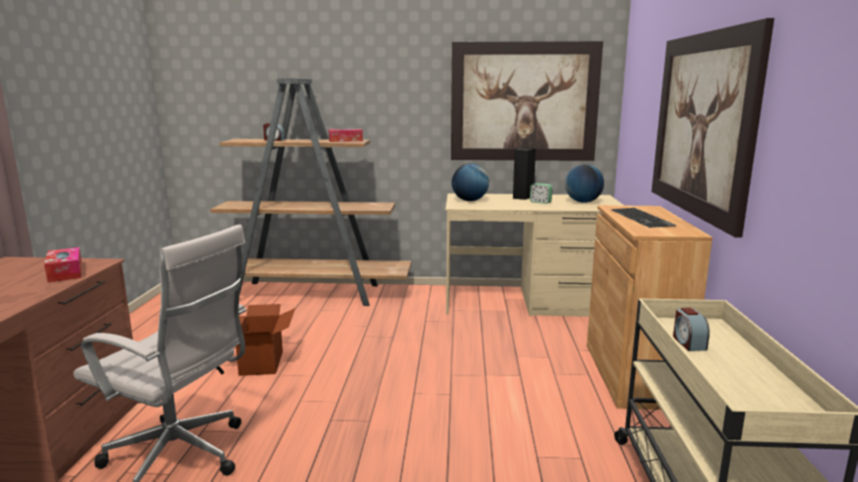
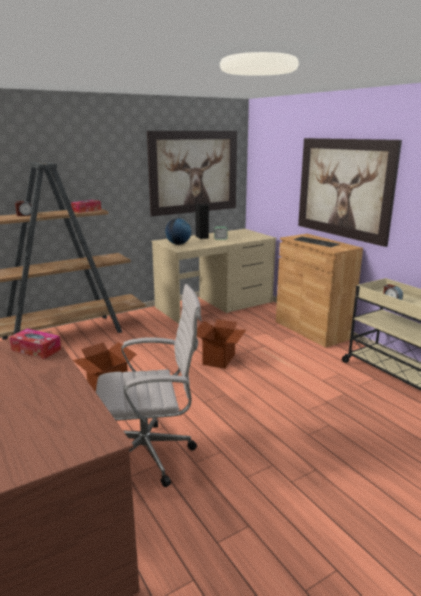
camera: 35 degrees left, 5 degrees up
globe [565,164,604,203] -> none
none -> cardboard box [197,319,246,369]

